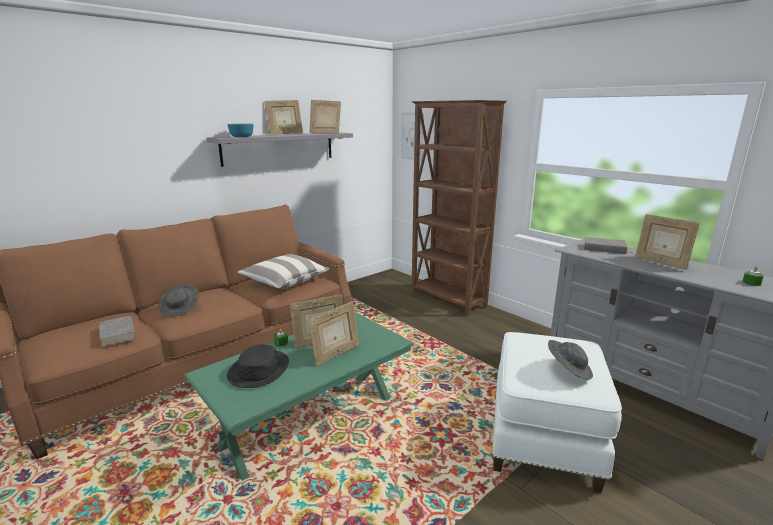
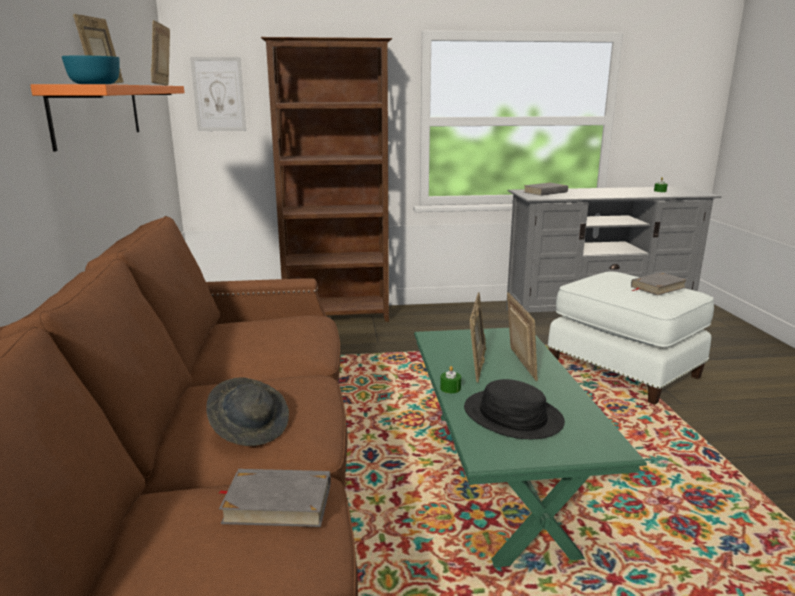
camera: 55 degrees left, 0 degrees up
grey shelf [207,132,353,167] -> orange shelf [30,84,185,152]
pillow [238,254,330,289] -> none
grey hat [548,340,593,380] -> grey book [631,272,687,296]
picture frame [635,214,700,270] -> none

